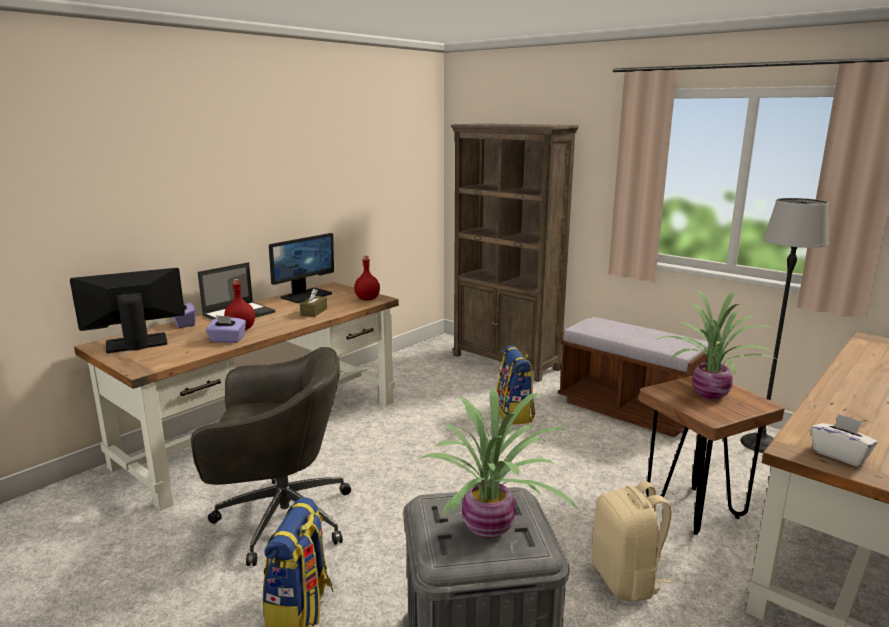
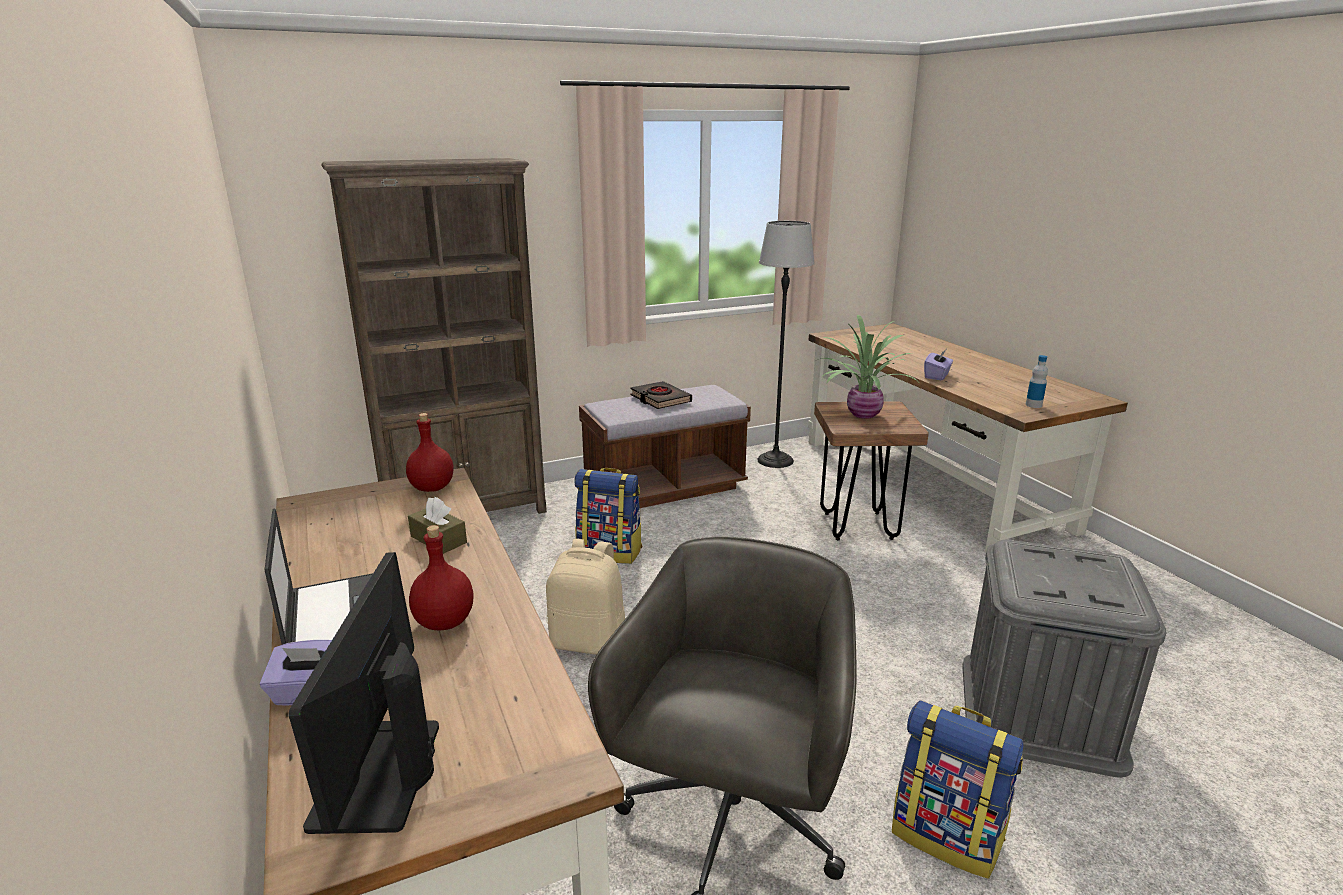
camera: 65 degrees left, 5 degrees up
purple tissue box [205,315,246,343] -> purple tissue box moved to [924,350,953,381]
monitor [269,233,334,303] -> none
potted plant [420,389,578,539] -> none
beige backpack [592,481,673,601] -> beige backpack moved to [546,539,625,655]
white tissue box [811,414,878,467] -> bottle [1026,355,1048,408]
none -> black book [630,381,692,409]

